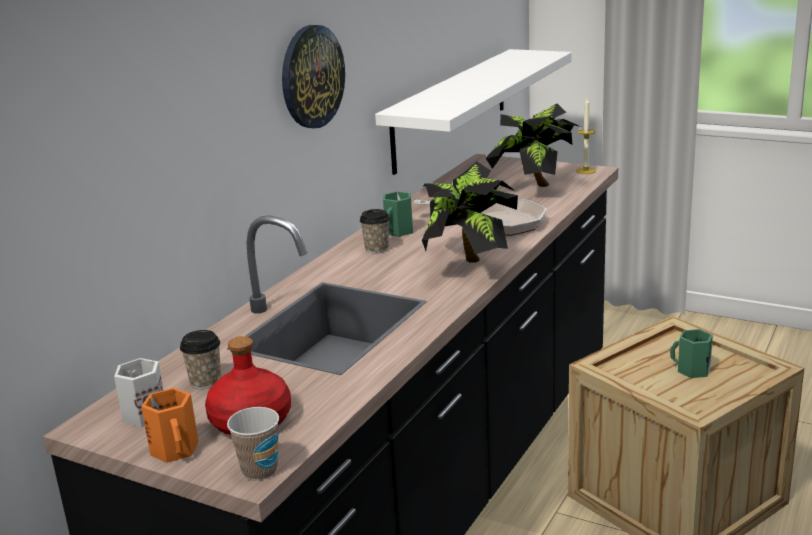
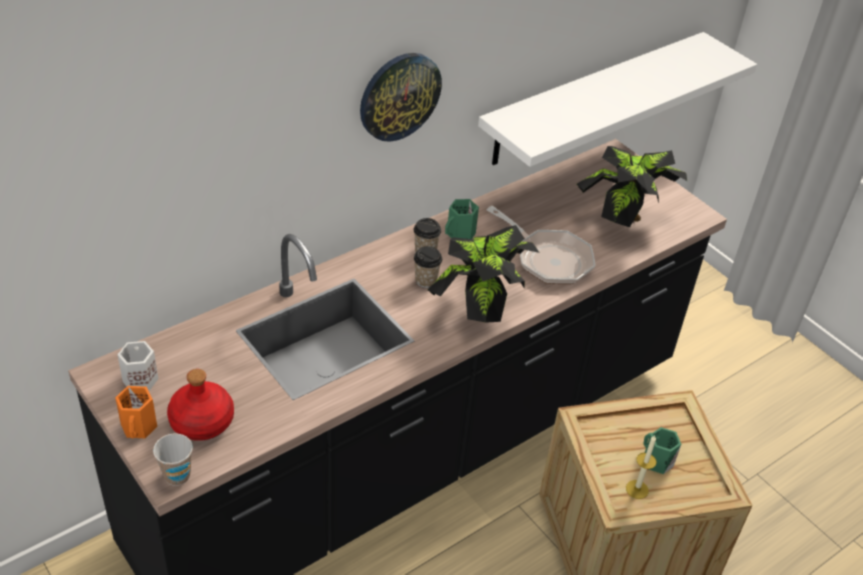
camera: 20 degrees right, 20 degrees up
cup [180,330,221,389] -> cup moved to [414,246,442,288]
candle [576,98,596,174] -> candle moved to [626,435,656,499]

